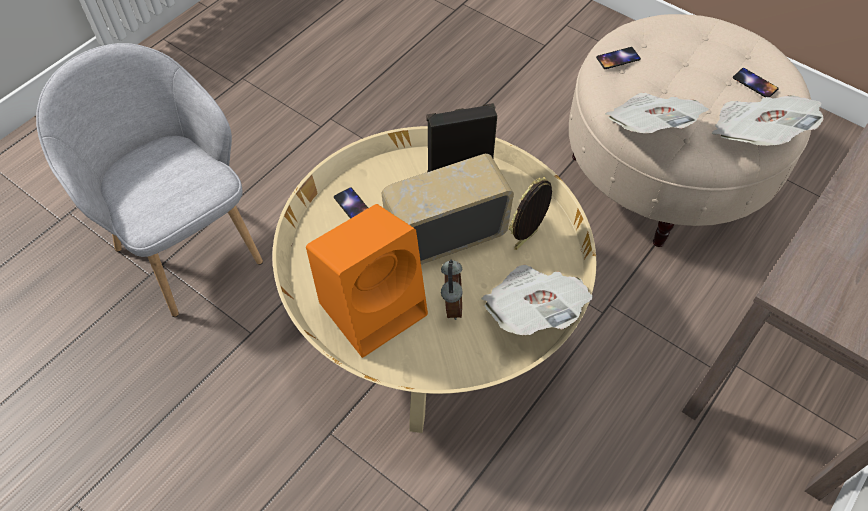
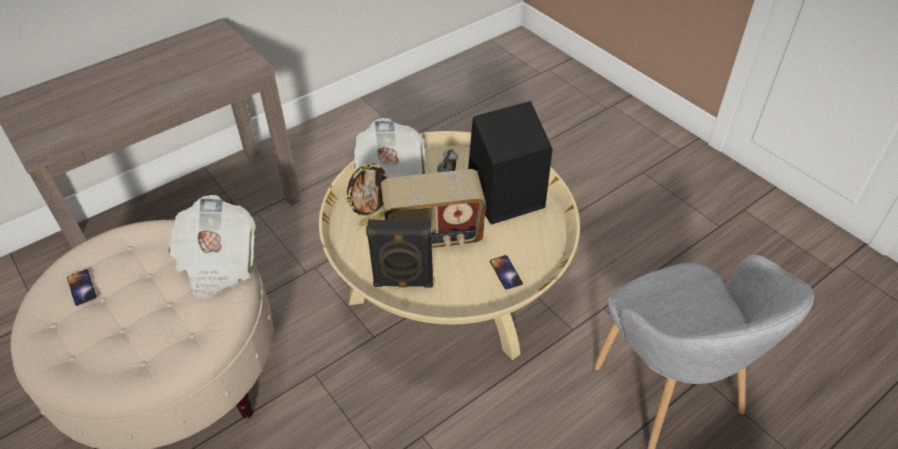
camera: 165 degrees left, 10 degrees down
orange speaker [306,204,428,358] -> black speaker [468,101,553,225]
phone [596,47,641,69] -> none
newspaper [712,95,824,146] -> none

